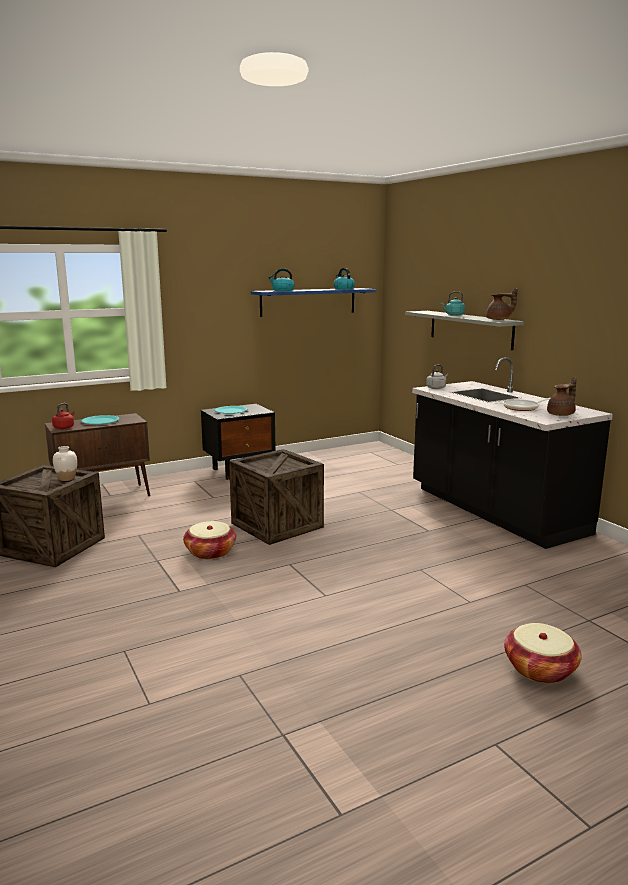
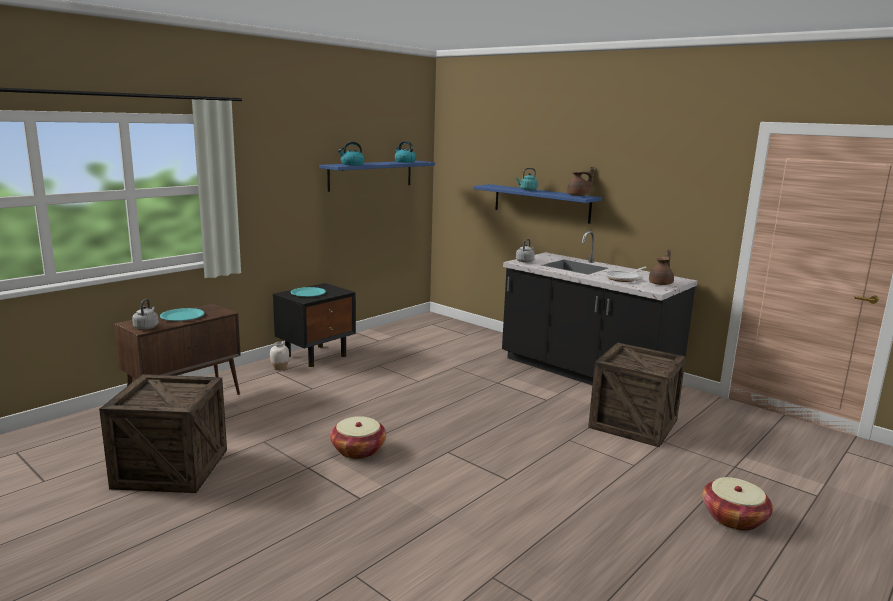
camera: 20 degrees left, 0 degrees up
red kettle [52,403,75,429] -> grey kettle [132,299,159,329]
white vase [53,446,77,481] -> white vase moved to [270,342,289,370]
crate [229,449,324,545] -> crate moved to [588,342,686,447]
grey shelf [405,311,524,350] -> blue shelf [473,184,602,224]

